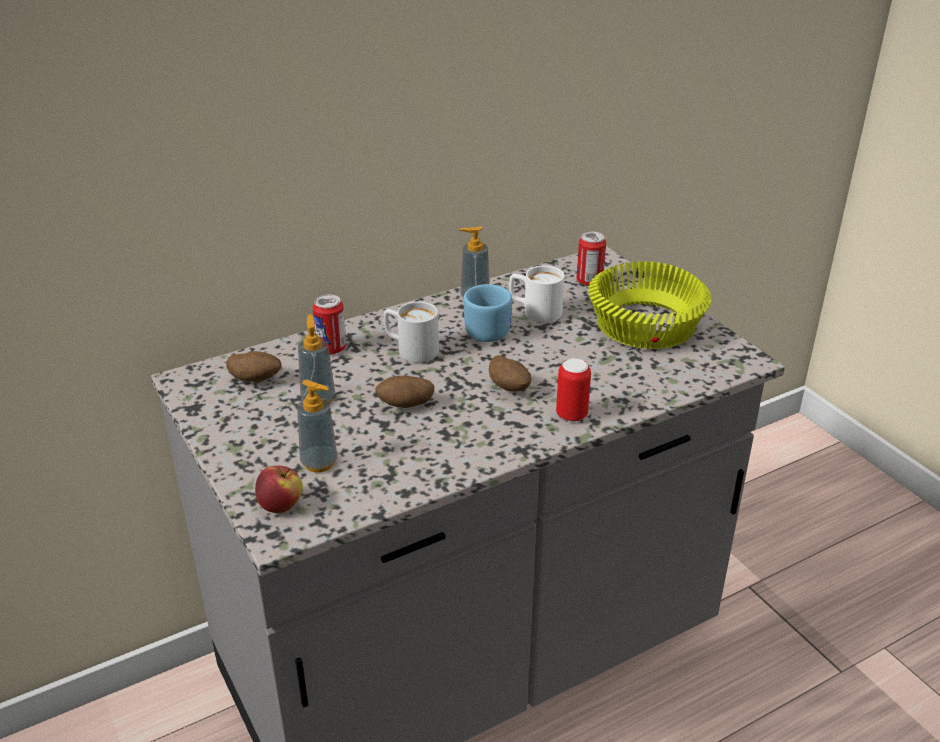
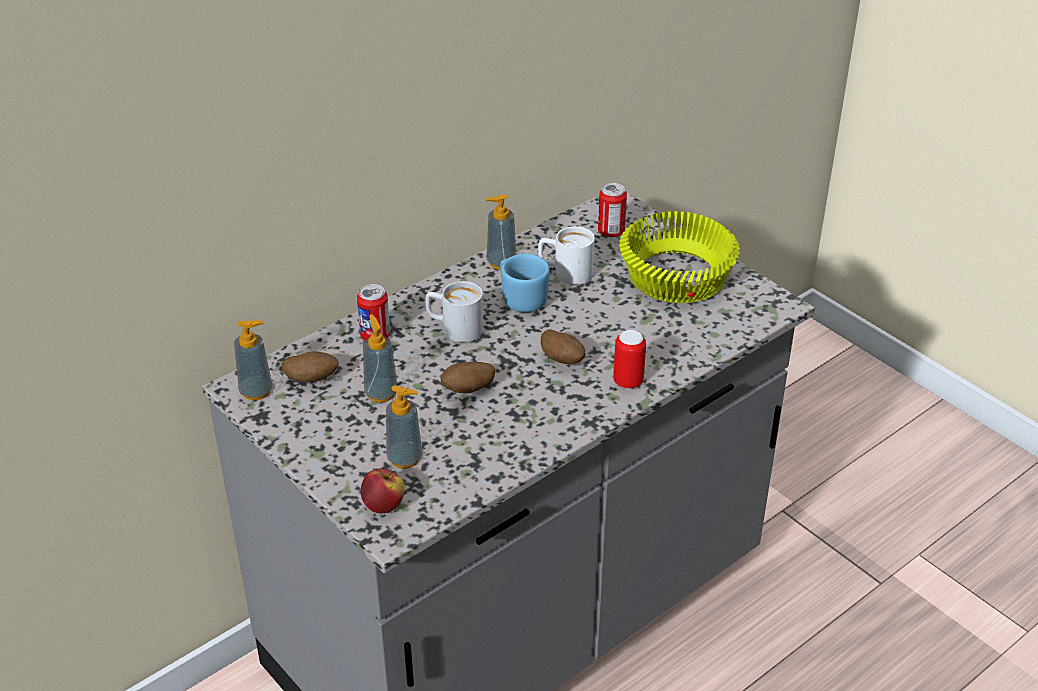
camera: 10 degrees left, 5 degrees up
none -> soap dispenser [234,320,273,400]

